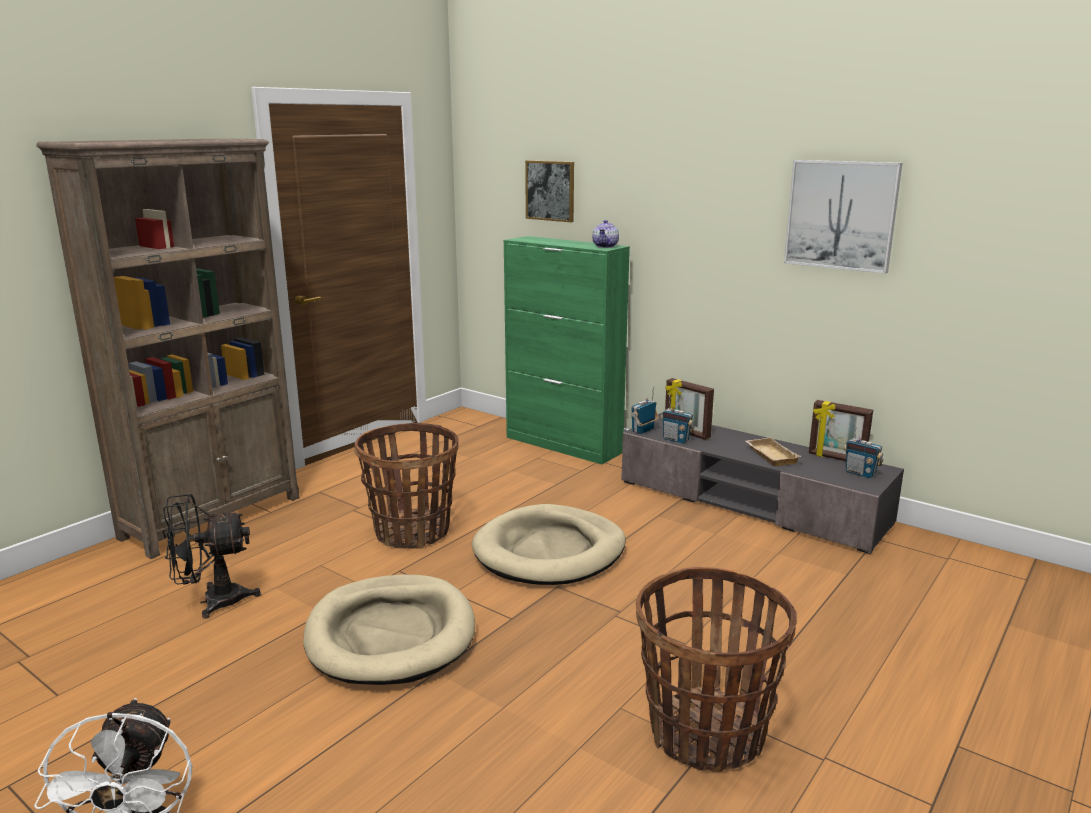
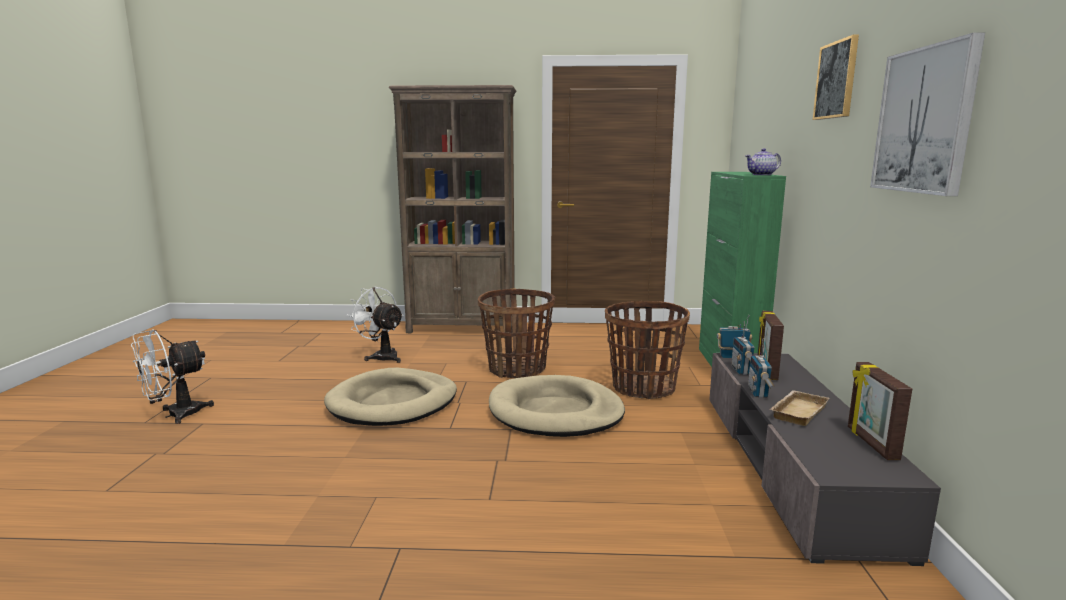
camera: 55 degrees right, 5 degrees down
black fan [163,494,261,619] -> white fan [347,287,404,363]
picture [525,160,574,222] -> picture moved to [813,34,859,120]
basket [636,567,797,772] -> basket moved to [605,301,690,399]
radio [844,423,883,478] -> radio moved to [748,339,774,398]

